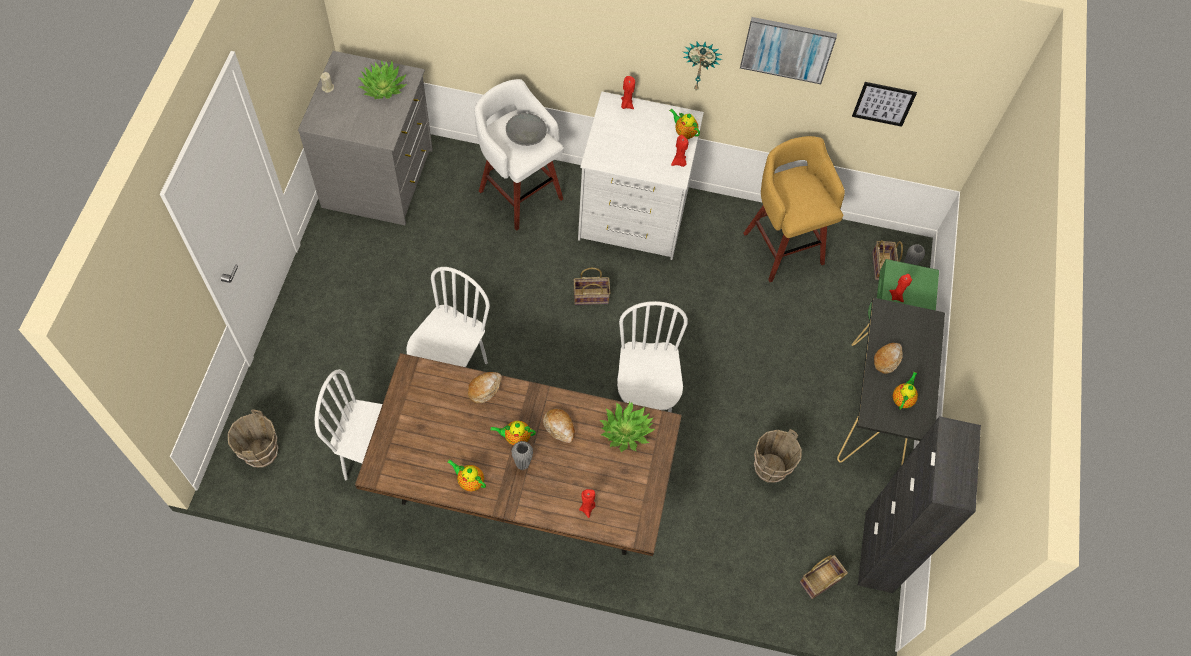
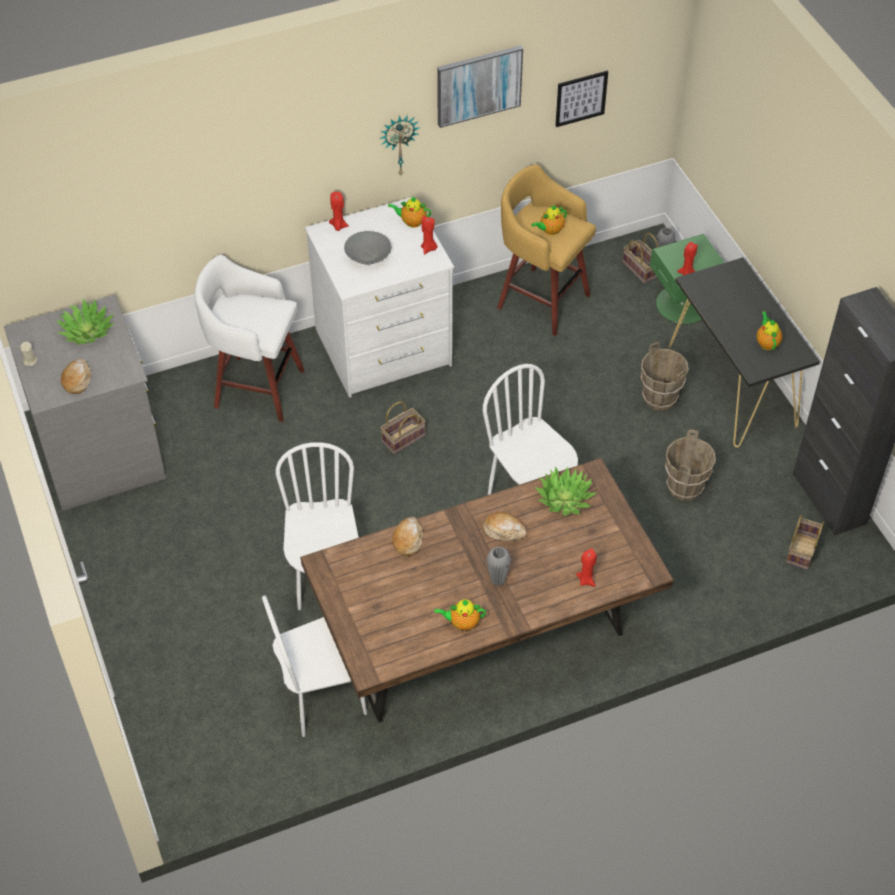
camera: 30 degrees left, 10 degrees down
brown bucket [228,409,278,468] -> brown bucket moved to [640,342,689,411]
teapot [491,421,536,445] -> teapot moved to [531,205,567,235]
grey bowl [506,113,547,146] -> grey bowl moved to [344,231,391,264]
bread [874,343,903,374] -> bread moved to [61,359,91,394]

